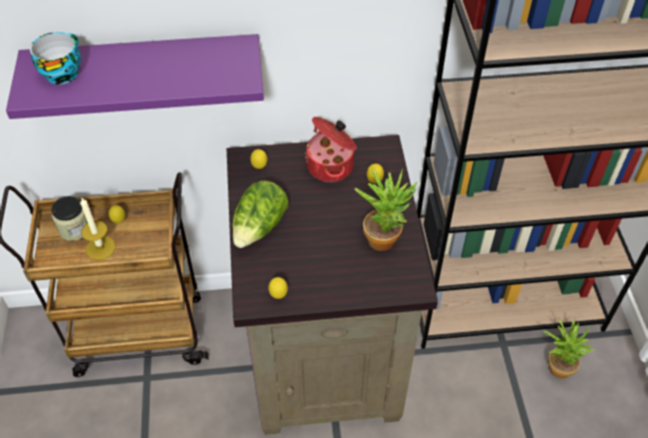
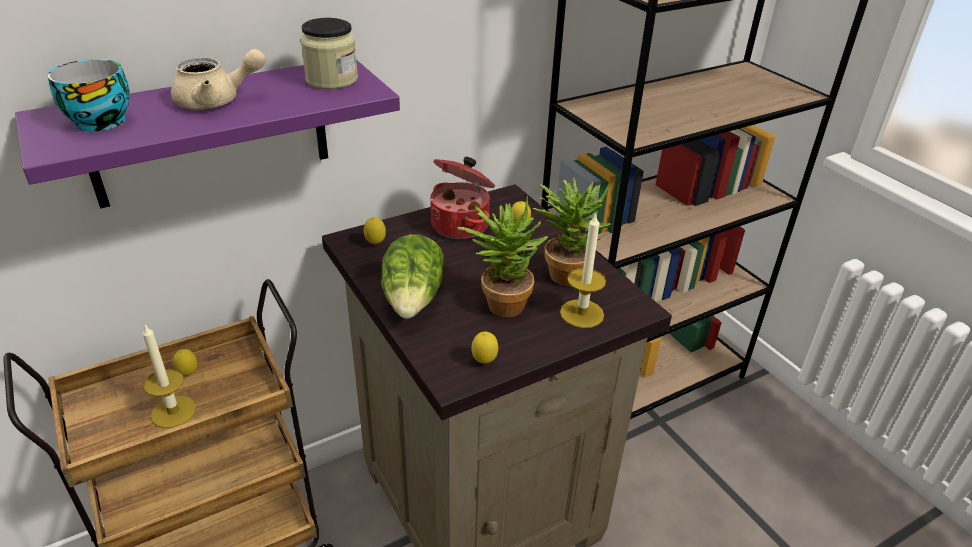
camera: 25 degrees left, 15 degrees down
jar [52,196,88,241] -> jar moved to [301,18,358,90]
potted plant [544,317,594,379] -> potted plant moved to [457,196,548,317]
none -> beige teapot [171,49,266,110]
none -> candle [560,213,606,328]

